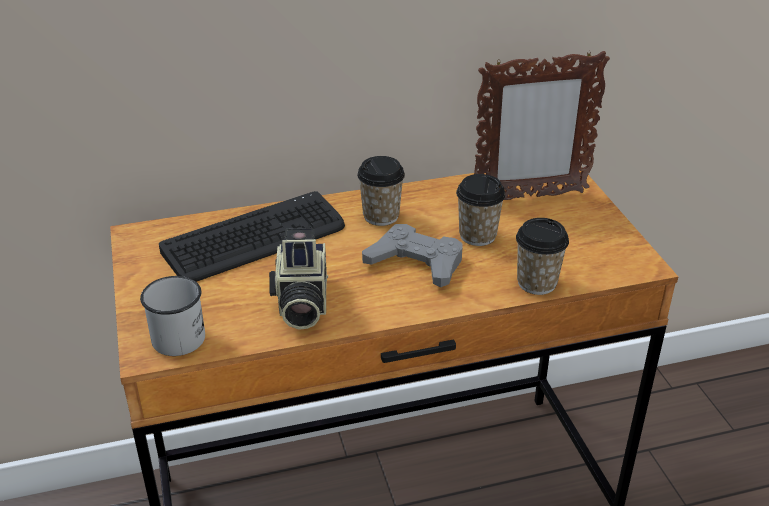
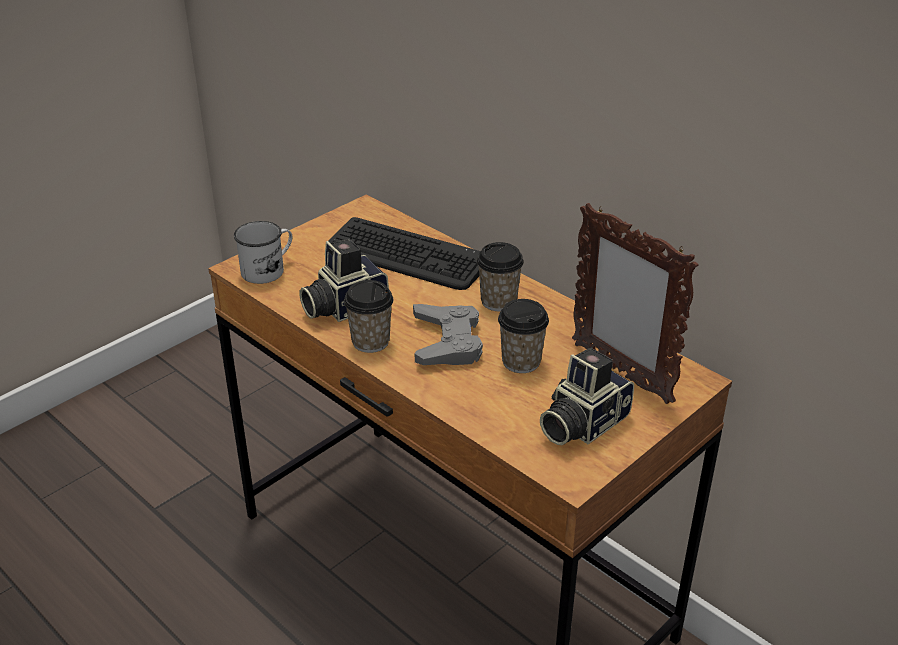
camera: 60 degrees right, 0 degrees up
cup [516,218,569,295] -> cup moved to [344,280,393,353]
none -> camera [540,348,634,445]

